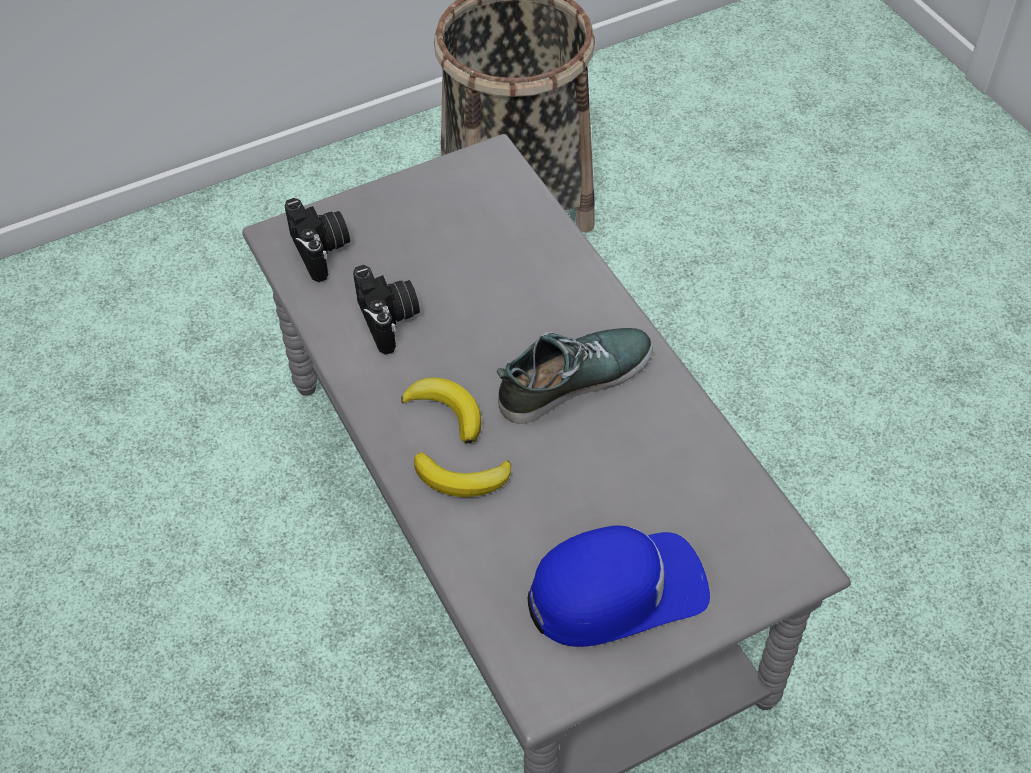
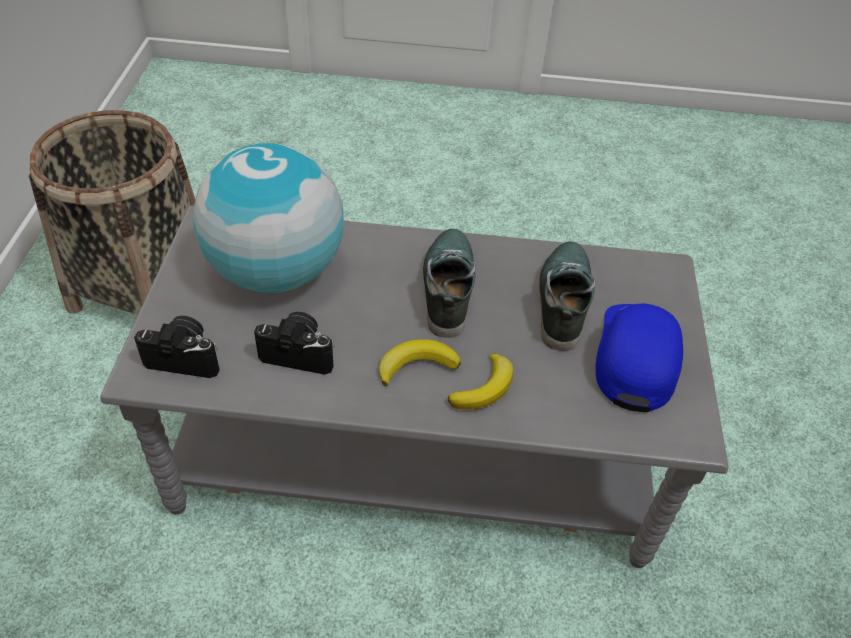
camera: 60 degrees left, 5 degrees down
none -> globe [193,143,344,293]
none -> shoe [539,241,595,351]

